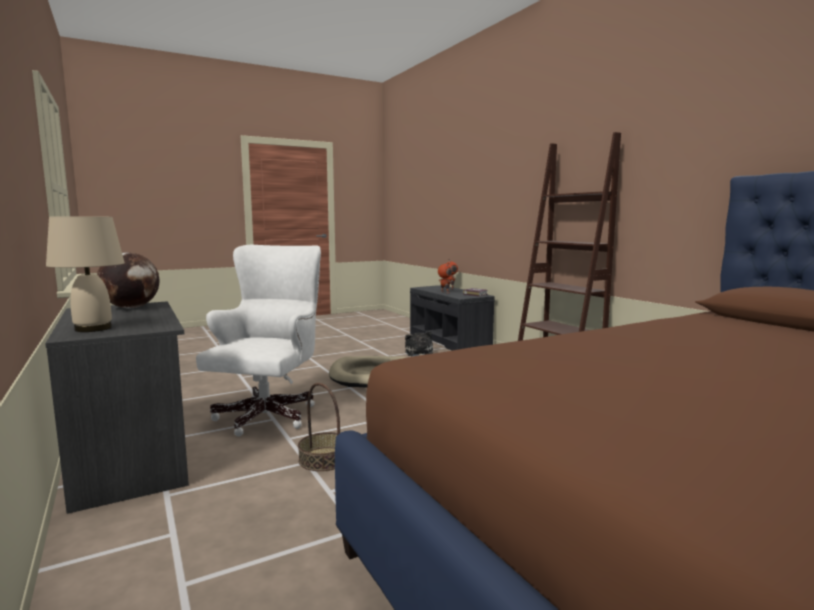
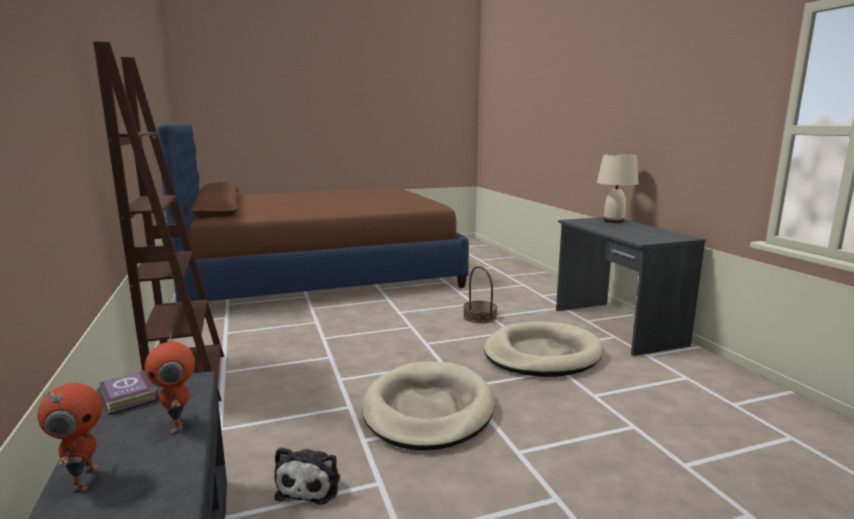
camera: 170 degrees left, 5 degrees up
globe [97,252,159,308] -> none
white office chair [196,245,321,437] -> beige dog bed [484,322,603,377]

